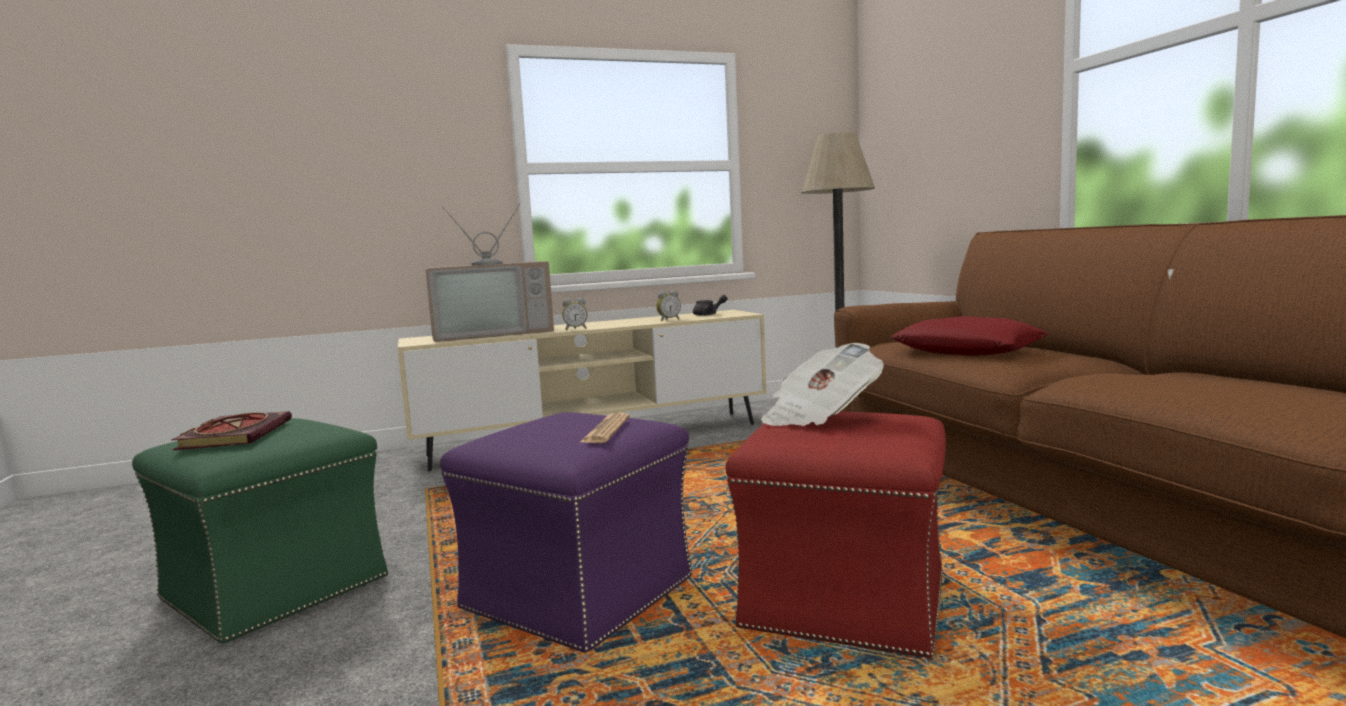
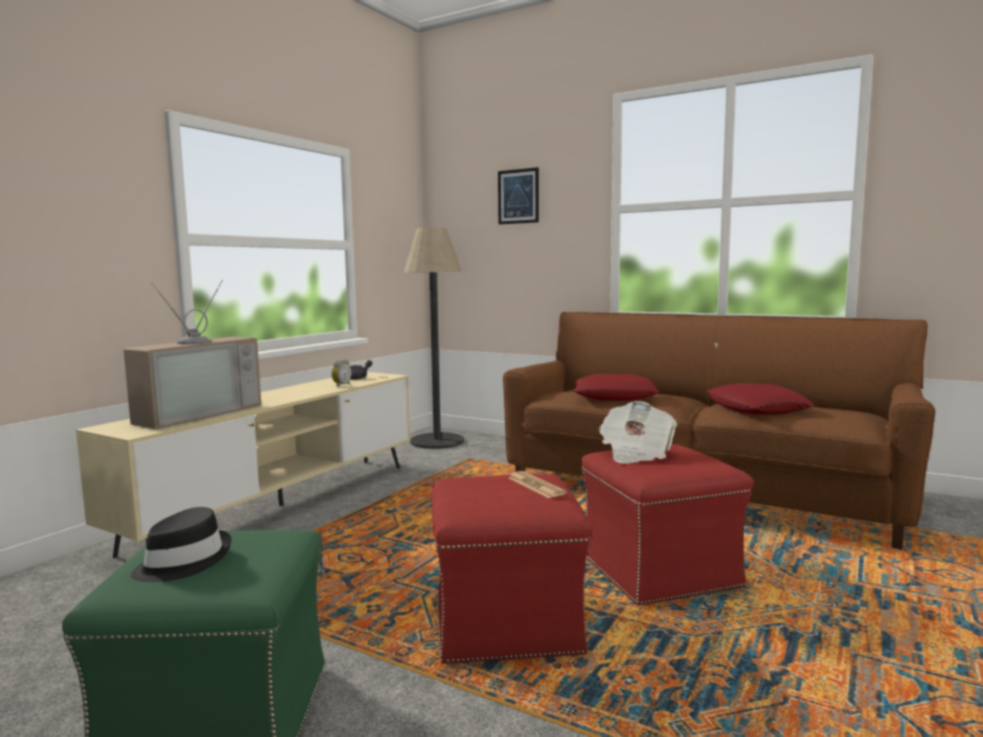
camera: 40 degrees left, 0 degrees up
book [171,411,292,450] -> black hat [131,507,231,582]
purple ottoman [440,412,692,653] -> red ottoman [432,474,592,664]
alarm clock [562,298,587,330] -> none
none -> picture [498,167,539,224]
none -> red pillow [706,383,815,415]

